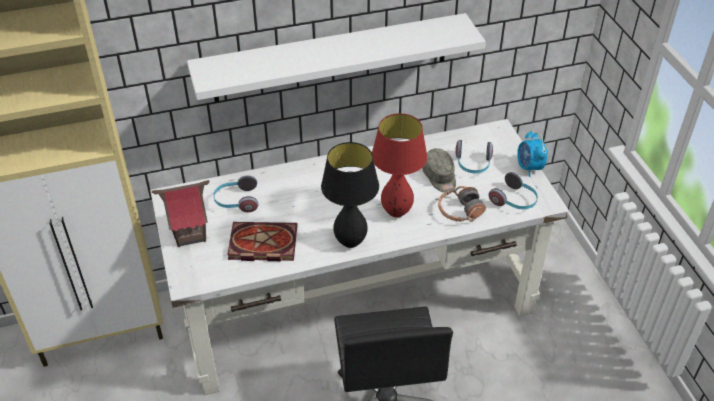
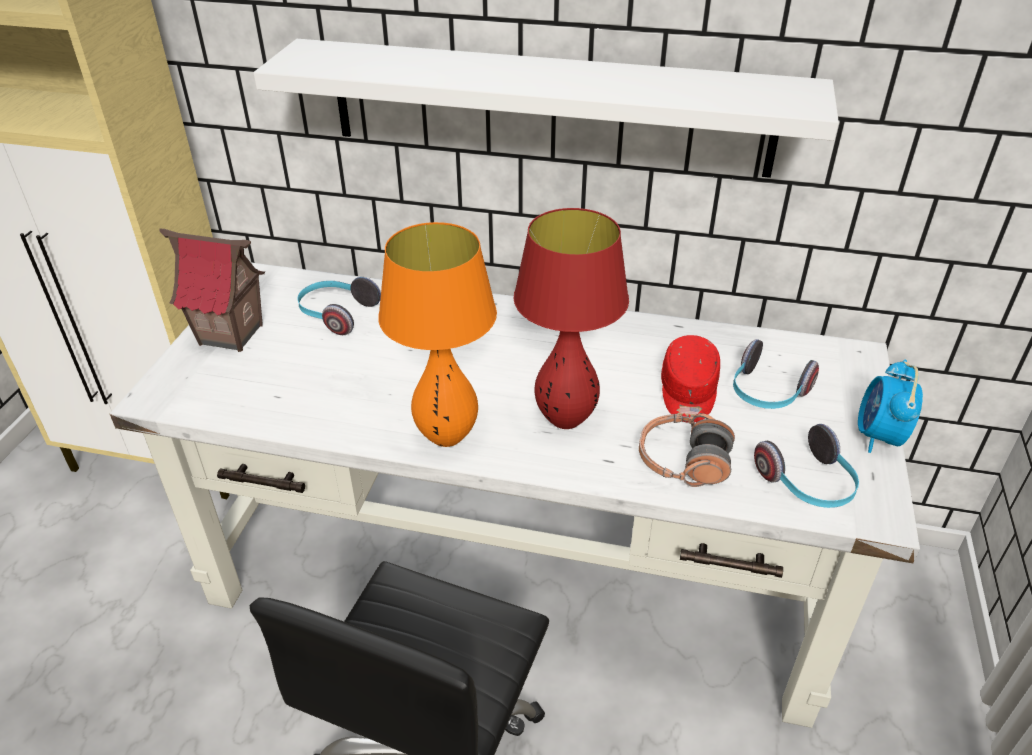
camera: 30 degrees right, 5 degrees down
book [227,222,297,261] -> none
black table lamp [321,142,379,248] -> orange table lamp [378,222,497,447]
grey cap [422,148,456,192] -> red cap [661,335,720,423]

